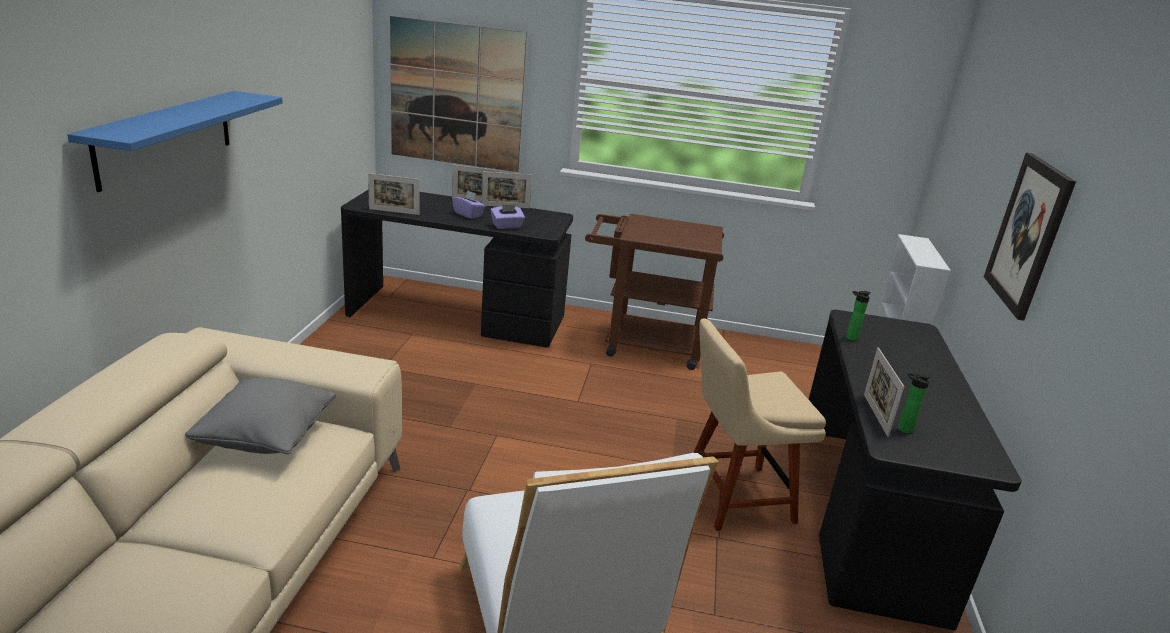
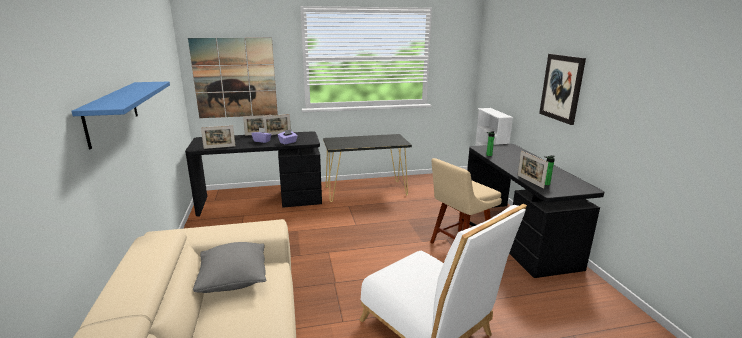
camera: 20 degrees left, 5 degrees down
brown cart [585,214,724,370] -> black console table [323,134,412,202]

